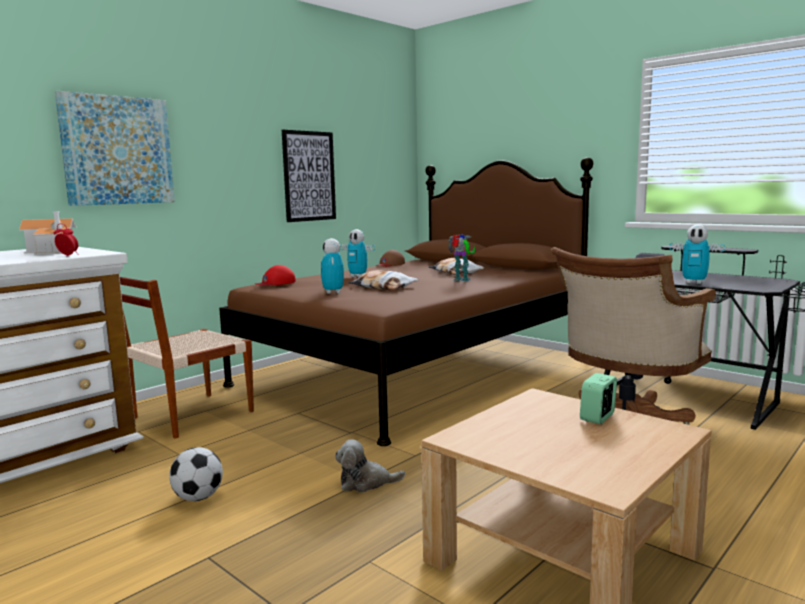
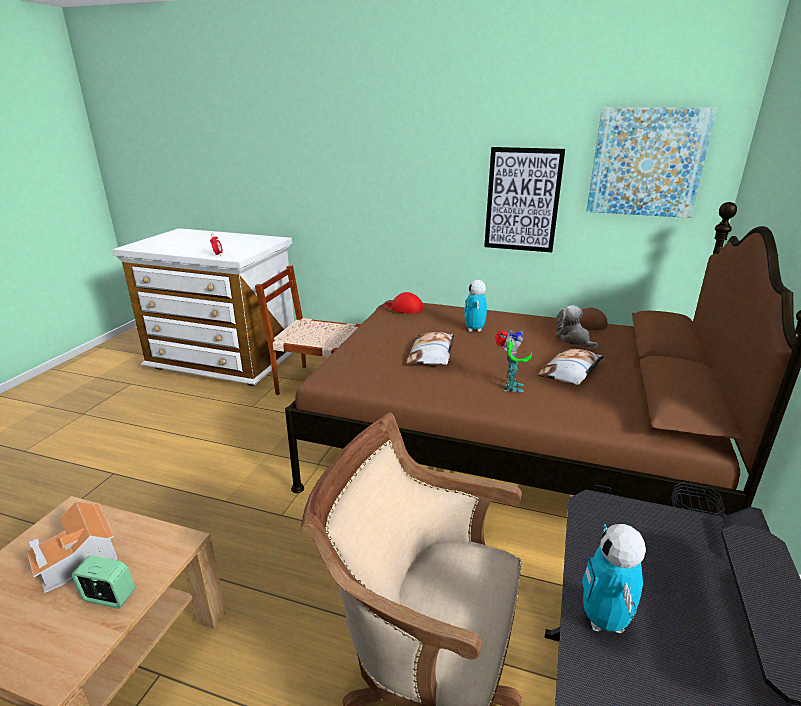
camera: 65 degrees right, 15 degrees up
toy house [19,211,77,255] -> toy house moved to [27,501,118,593]
picture [55,91,175,206] -> picture moved to [586,107,717,218]
football [169,447,223,501] -> none
toy robot [321,238,344,294] -> none
plush toy [335,439,405,493] -> plush toy moved to [555,305,598,349]

